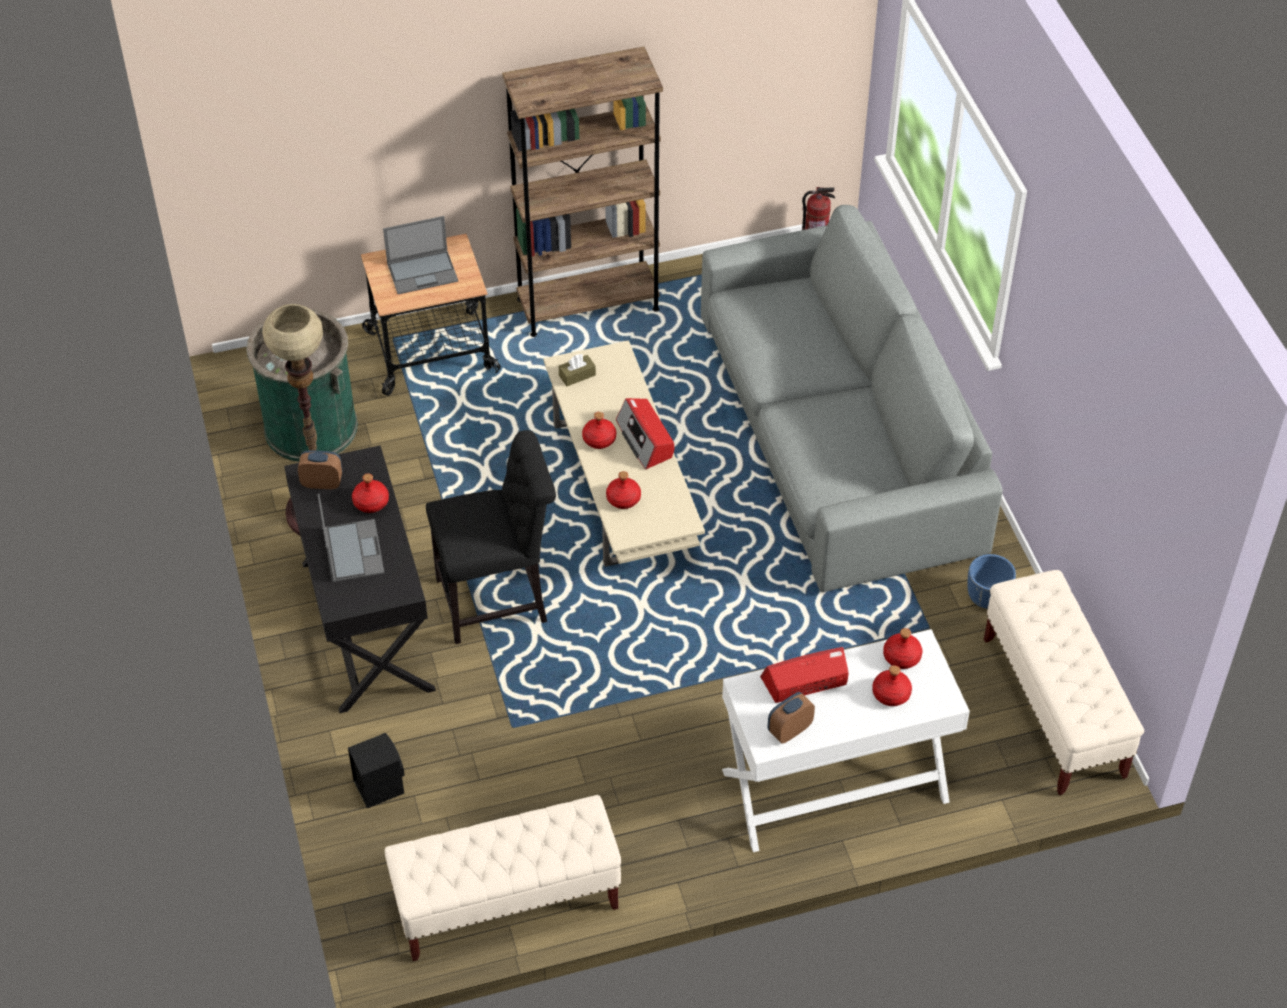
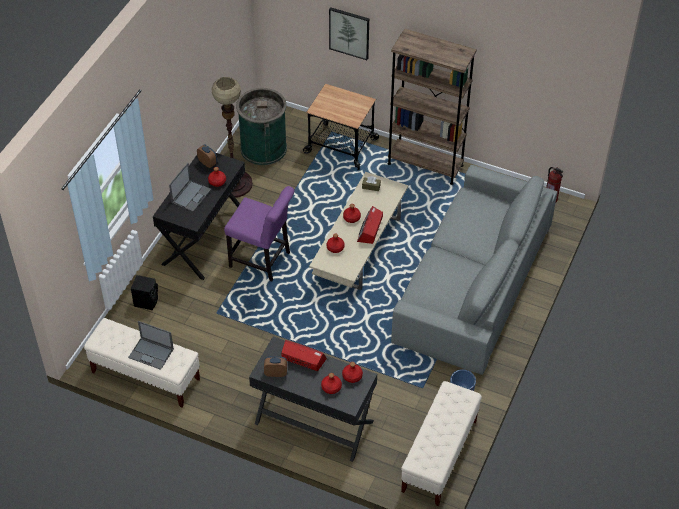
camera: 40 degrees right, 0 degrees up
laptop [383,216,458,294] -> laptop moved to [128,321,174,370]
black chair [426,430,556,644] -> purple chair [224,186,294,282]
white desk [722,629,970,852] -> black desk [249,336,377,462]
none -> picture [329,7,369,60]

